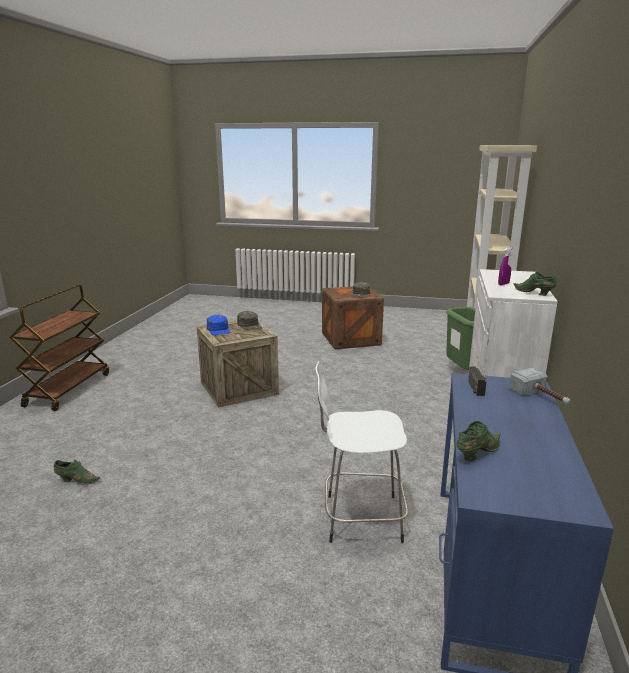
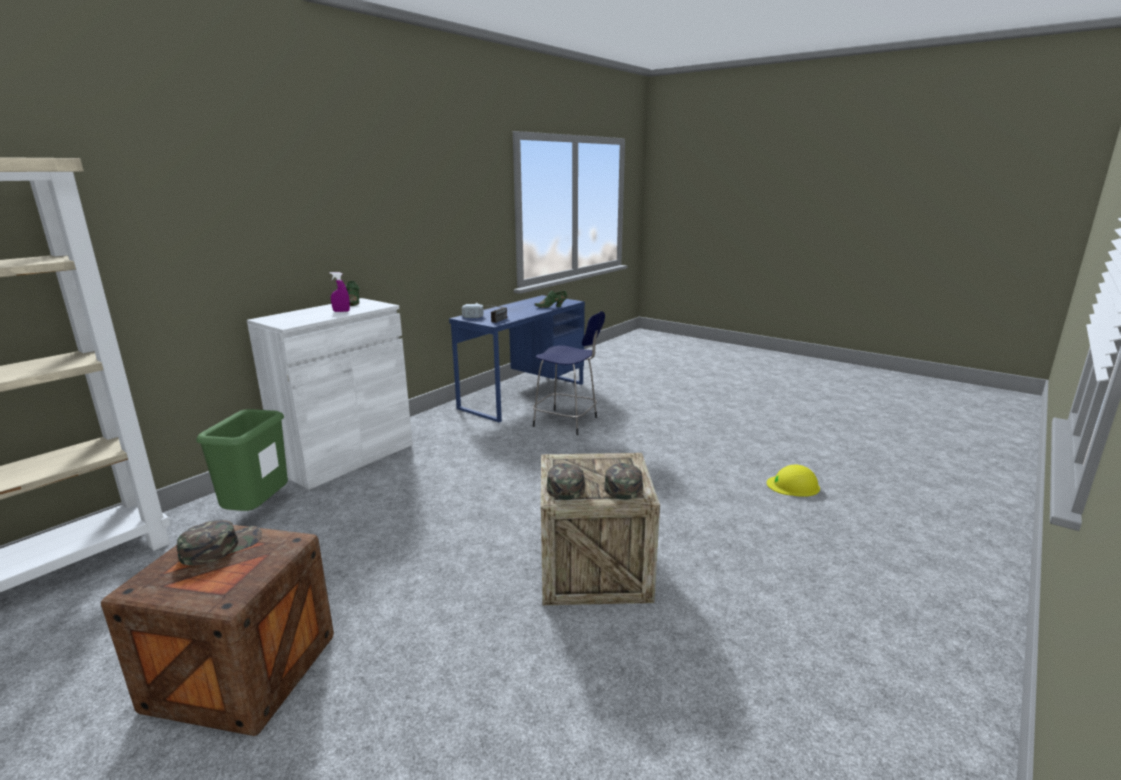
camera: 155 degrees left, 0 degrees up
brown cart [9,285,109,411] -> none
green shoe [54,460,100,485] -> yellow hard hat [767,464,820,497]
blue cap [207,315,230,335] -> green cap [604,463,643,500]
white stool [315,362,408,543] -> blue stool [533,311,605,435]

